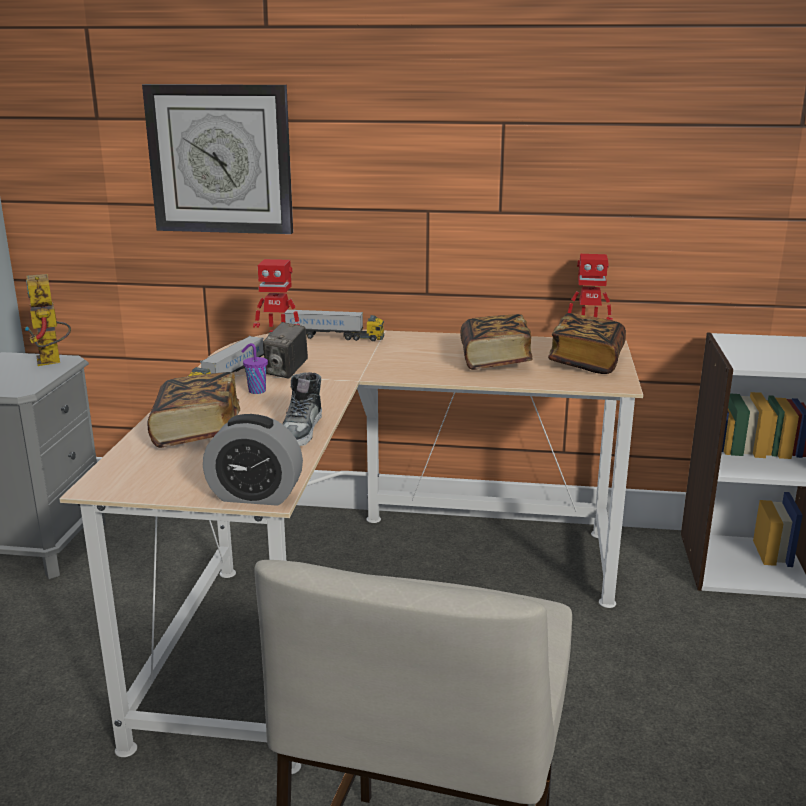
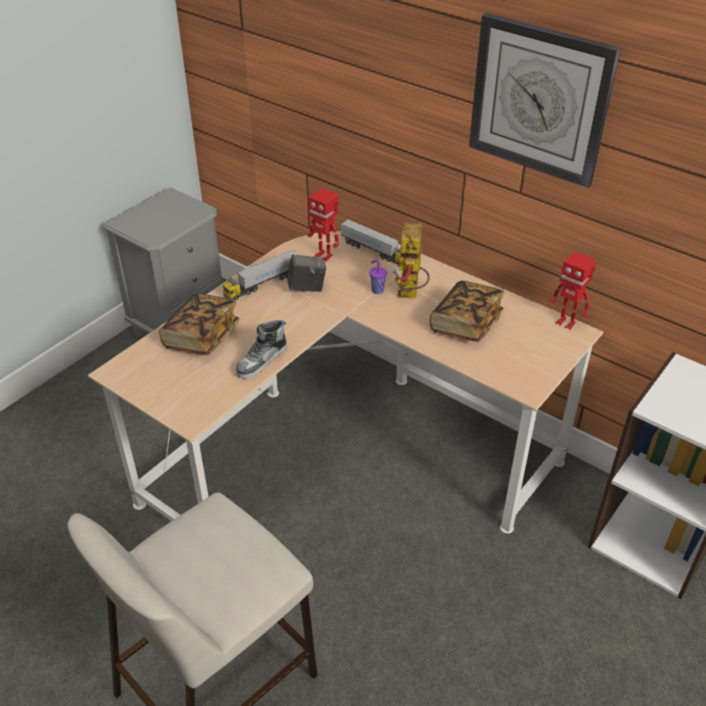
camera: 30 degrees right, 20 degrees up
toy robot [24,274,71,366] -> toy robot moved to [392,223,430,299]
wall clock [142,84,293,234] -> wall clock moved to [469,13,621,188]
alarm clock [203,414,303,506] -> none
purple cup [241,343,268,394] -> purple cup moved to [369,260,387,294]
camera [263,322,308,379] -> camera turned 150 degrees counterclockwise [287,255,326,292]
book [548,313,626,374] -> none

